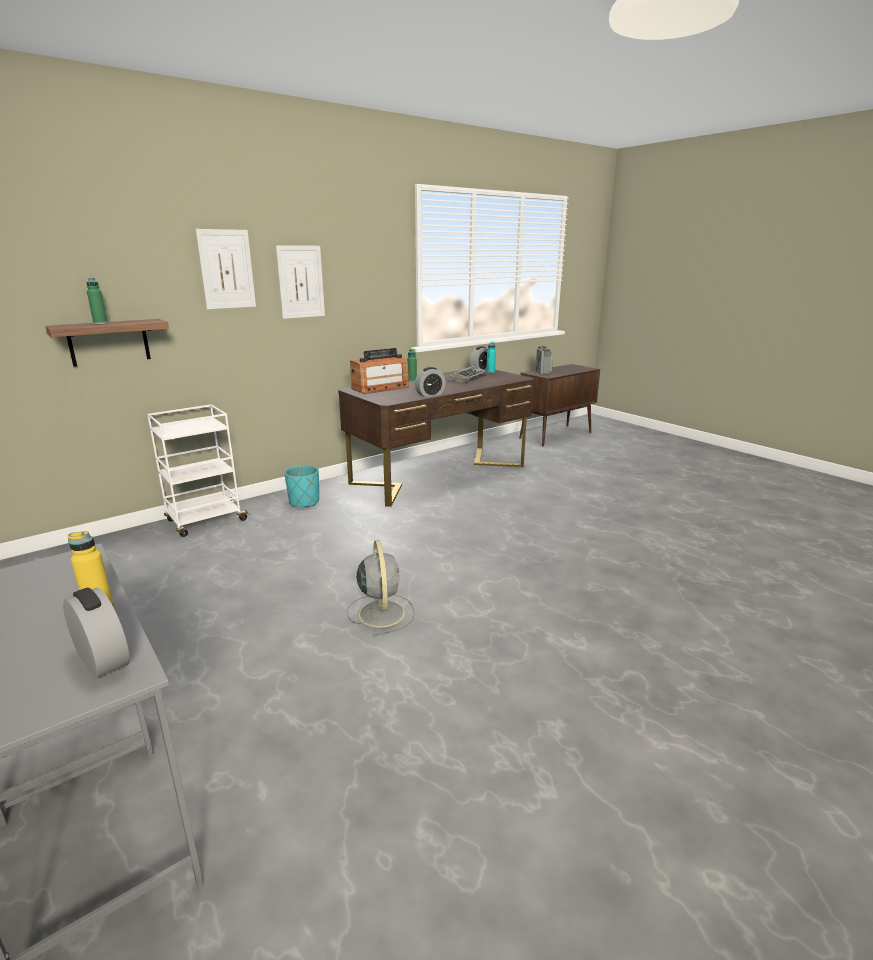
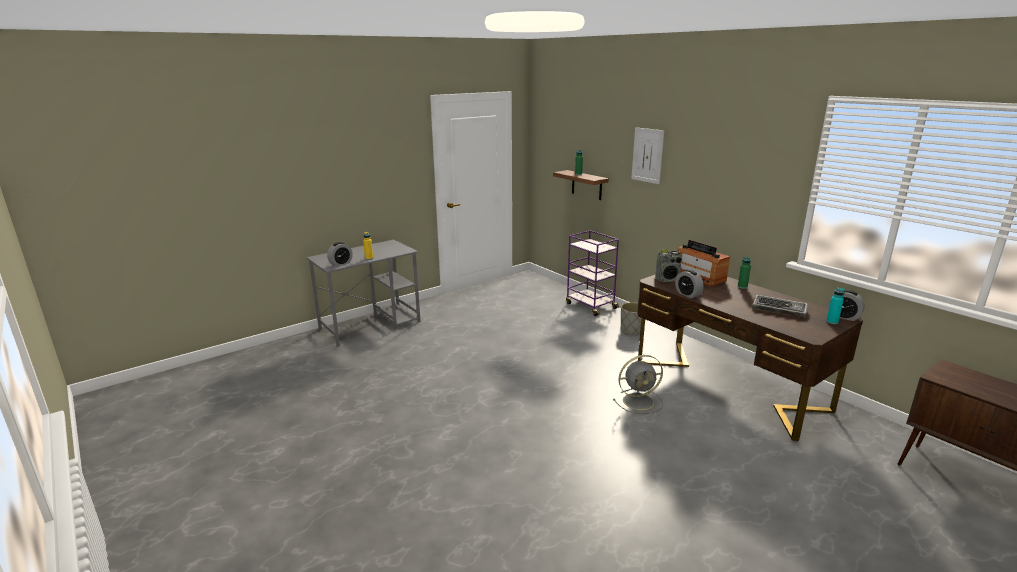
camera: 90 degrees right, 0 degrees up
white cart [147,404,250,537] -> purple cart [566,230,619,316]
picture [276,245,325,319] -> none
turquoise planter [284,465,319,507] -> grey planter [621,302,641,335]
grey fan [347,540,415,637] -> grey fan moved to [613,355,663,414]
radio [536,346,553,374] -> radio moved to [655,249,682,282]

